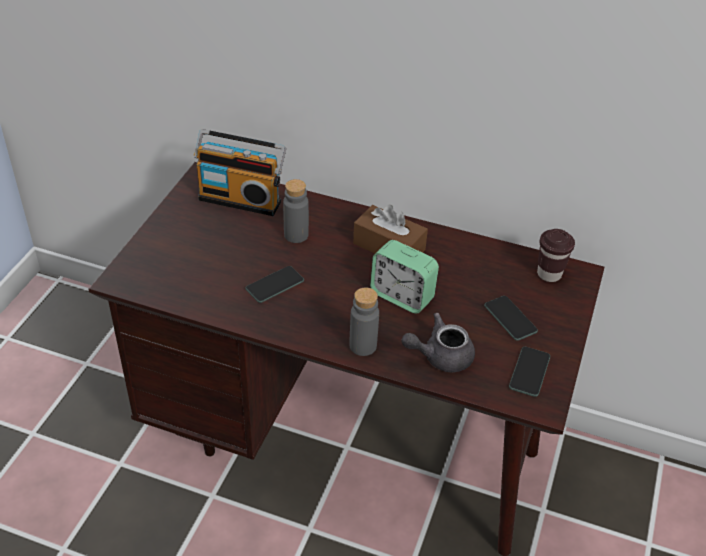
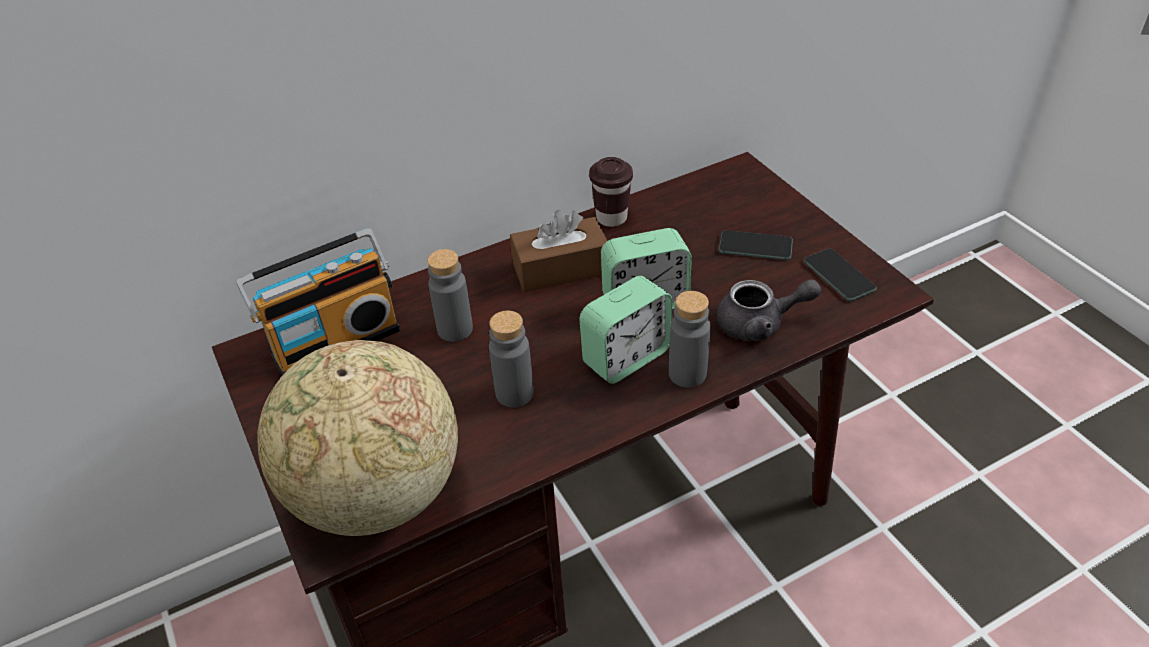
camera: 45 degrees left, 0 degrees up
phone [245,266,304,303] -> grey bottle [489,311,534,407]
grey teapot [402,312,475,372] -> grey teapot turned 120 degrees counterclockwise [716,279,821,341]
brown cup [537,229,575,282] -> brown cup moved to [589,157,633,227]
none -> globe [257,340,458,536]
none -> alarm clock [579,276,672,384]

